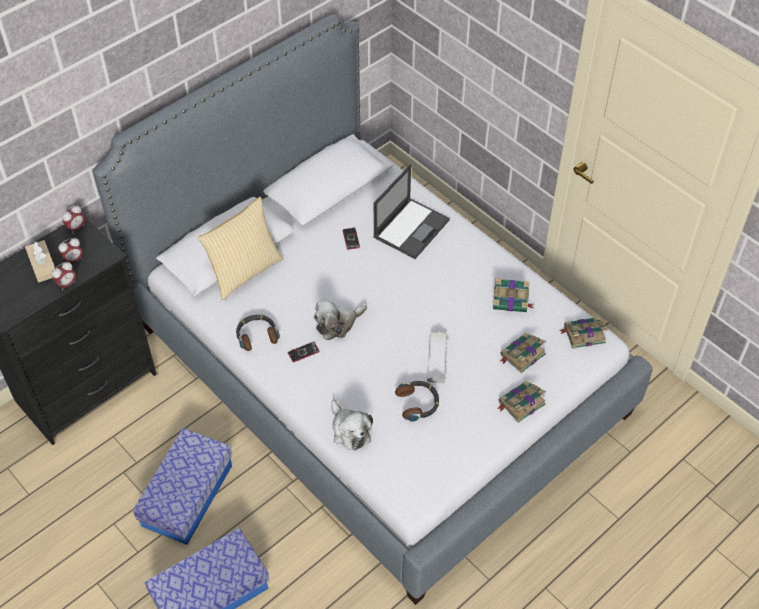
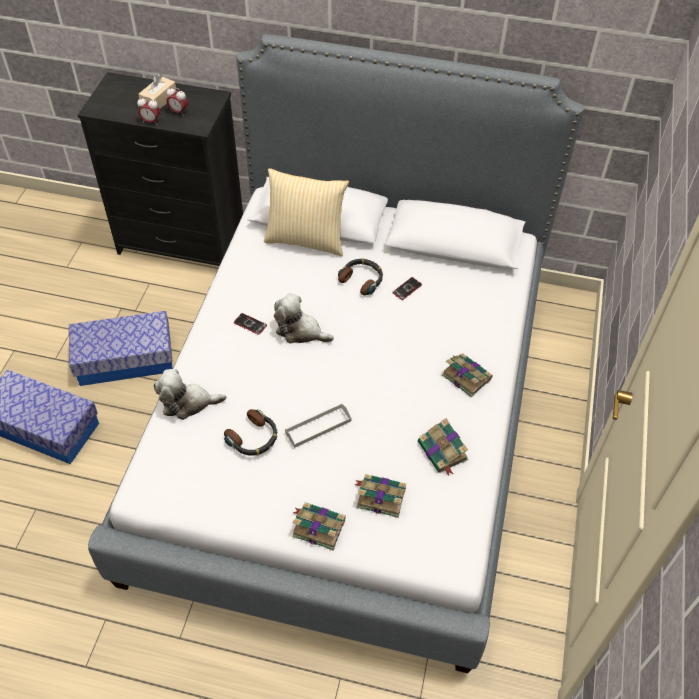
camera: 55 degrees right, 0 degrees up
alarm clock [62,206,85,234] -> none
headphones [236,314,280,351] -> headphones moved to [338,258,383,295]
plush toy [331,400,373,451] -> plush toy turned 60 degrees clockwise [154,369,226,420]
laptop [373,164,450,259] -> none
book [560,317,608,349] -> book moved to [442,353,493,398]

